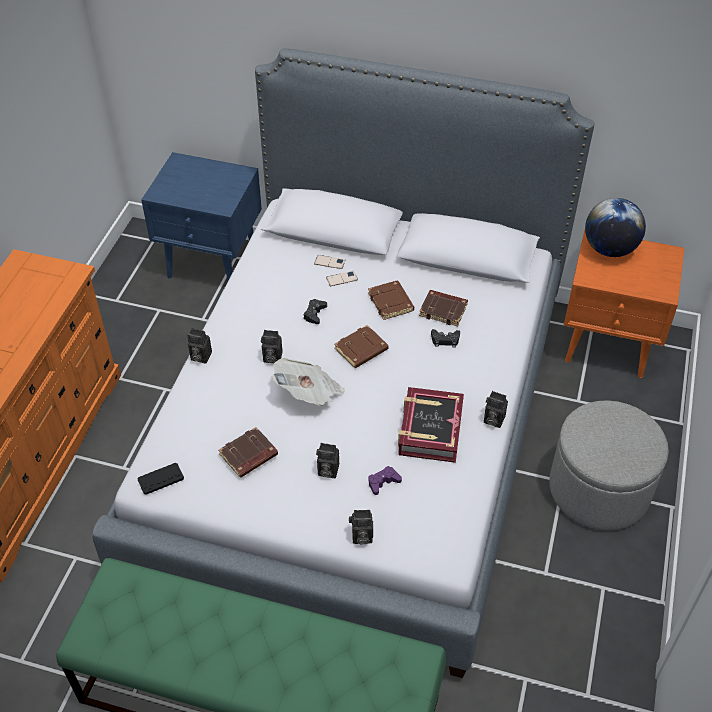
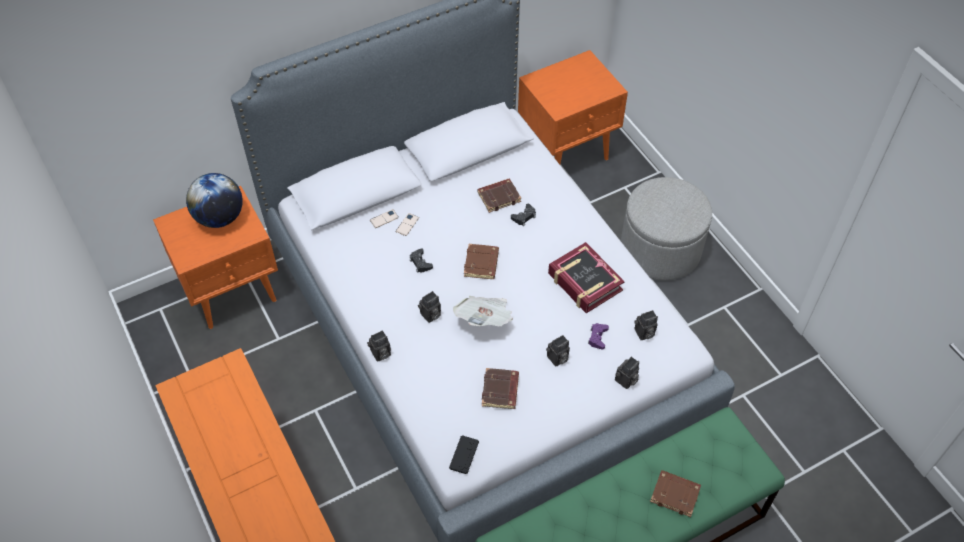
camera: 45 degrees left, 5 degrees up
blue nightstand [141,152,262,281] -> orange nightstand [153,186,278,329]
brown book [368,281,414,320] -> brown book moved to [650,470,701,517]
camera [484,391,508,428] -> camera moved to [634,310,658,340]
globe [585,198,646,257] -> globe moved to [186,173,243,228]

